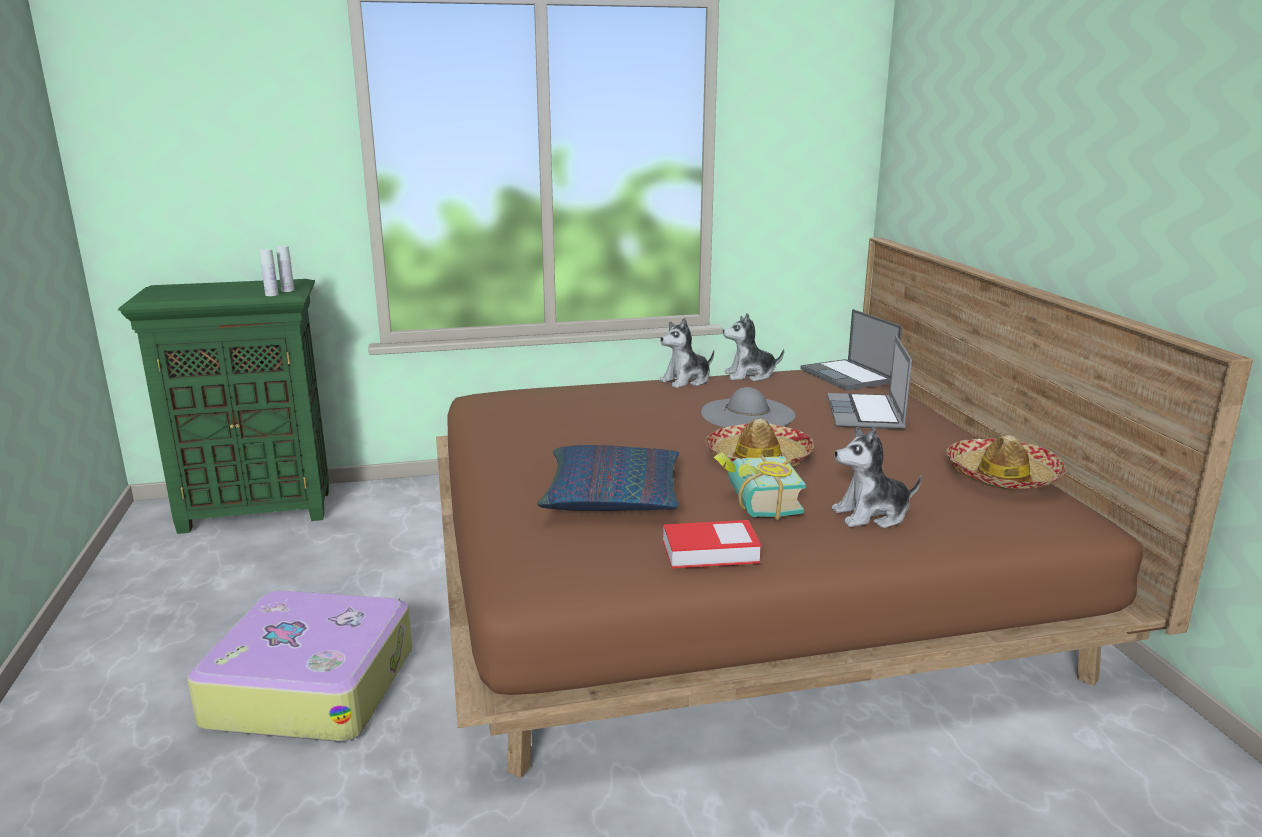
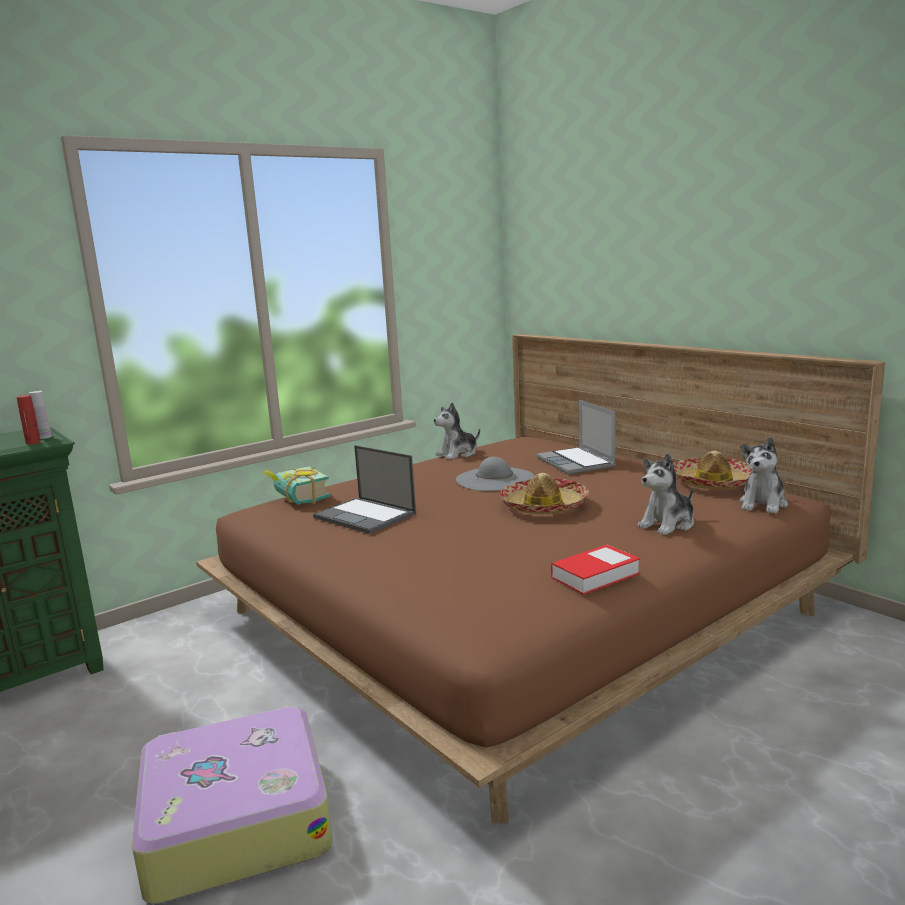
camera: 25 degrees left, 5 degrees down
white bottle [259,249,279,296] -> red bottle [17,395,41,445]
blue pillow [537,445,679,511] -> none
plush toy [659,318,714,388] -> plush toy moved to [740,437,788,514]
book [714,452,806,520] -> book moved to [263,466,330,505]
laptop [800,309,902,391] -> laptop moved to [313,445,416,534]

